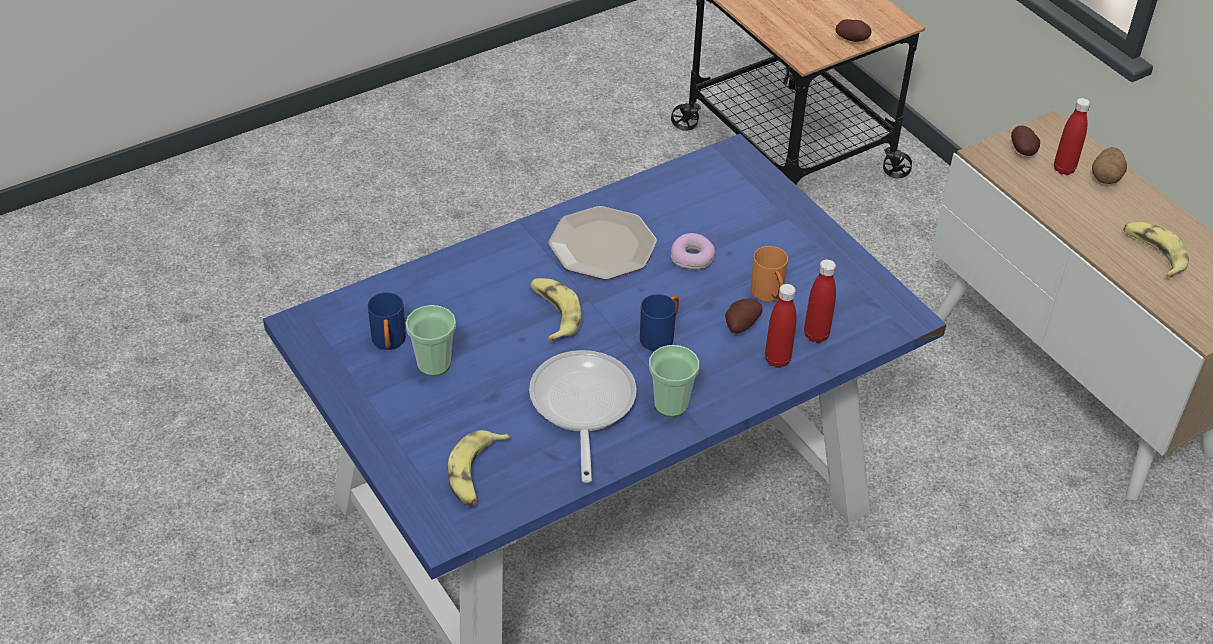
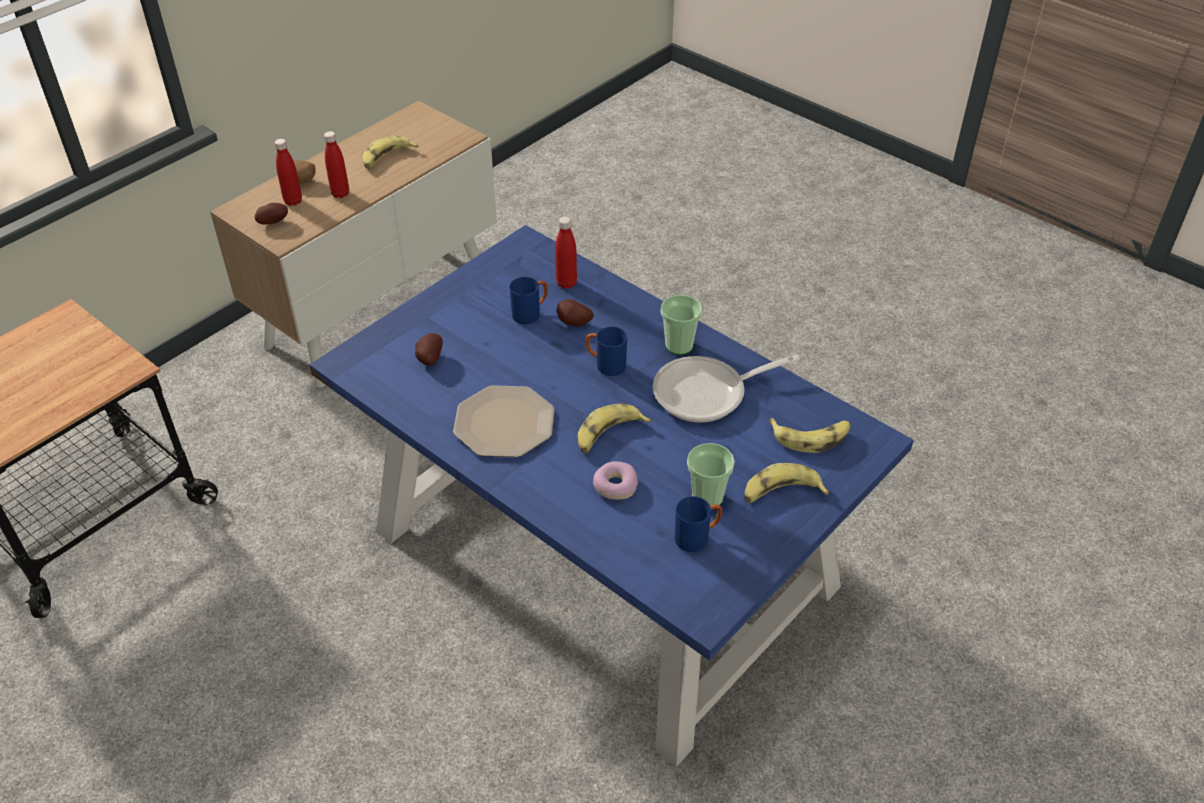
camera: 105 degrees left, 0 degrees up
donut [671,233,716,269] -> donut moved to [593,462,638,500]
orange mug [750,246,788,302] -> blue mug [509,277,548,325]
red bottle [765,284,796,368] -> red bottle moved to [324,131,349,198]
potato [835,19,871,42] -> potato moved to [415,333,443,366]
none -> banana [744,463,829,503]

